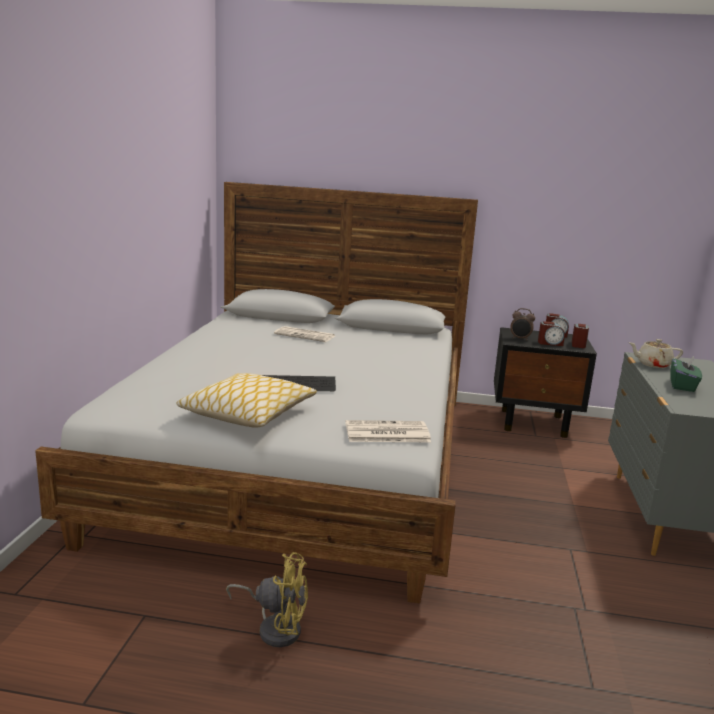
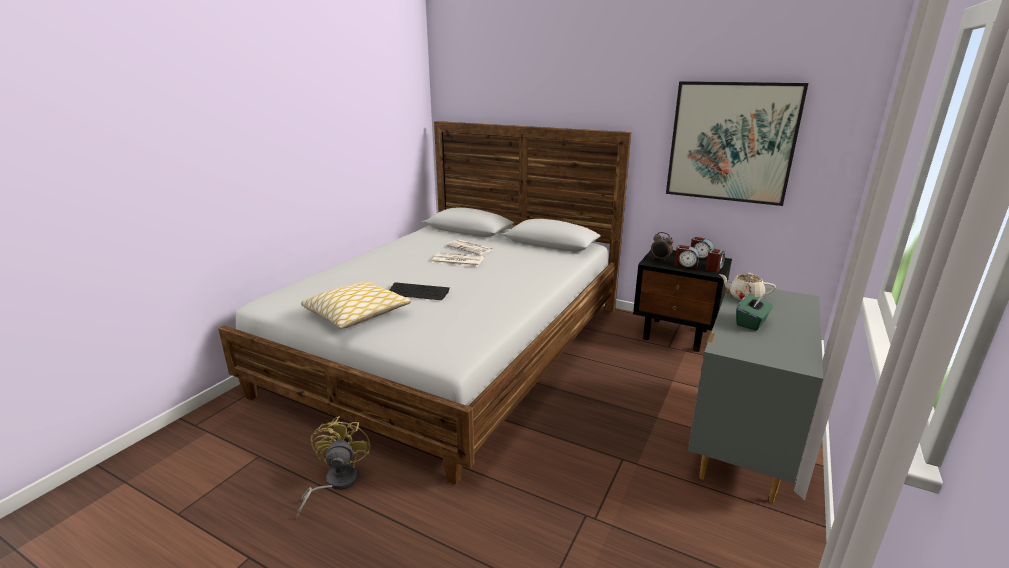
camera: 20 degrees right, 5 degrees up
yellow fan [226,552,308,647] -> yellow fan turned 120 degrees counterclockwise [296,417,370,518]
newspaper [345,420,431,442] -> newspaper moved to [432,252,484,267]
none -> picture [666,81,808,206]

